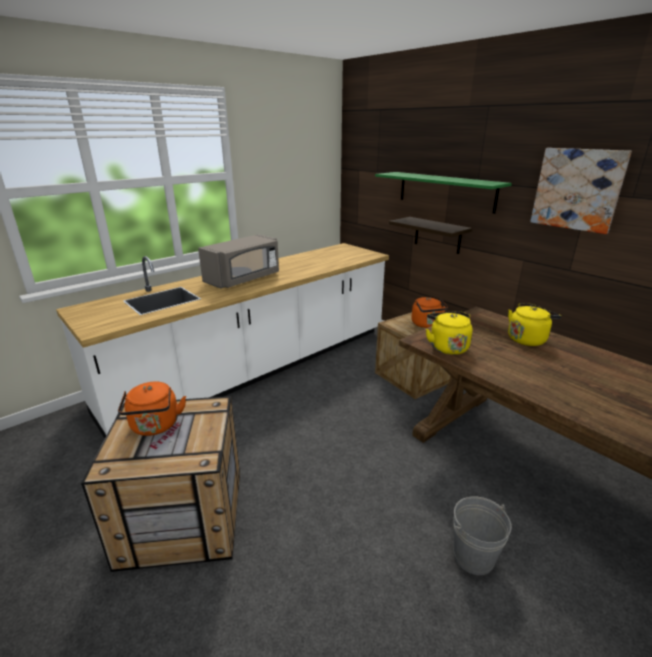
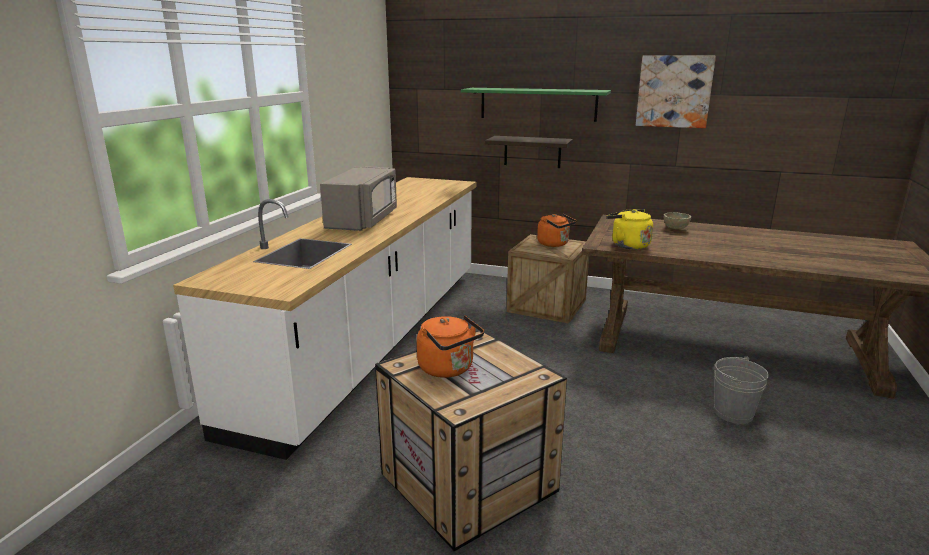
camera: 30 degrees left, 5 degrees down
yellow kettle [508,303,561,346] -> beige bowl [664,212,691,229]

